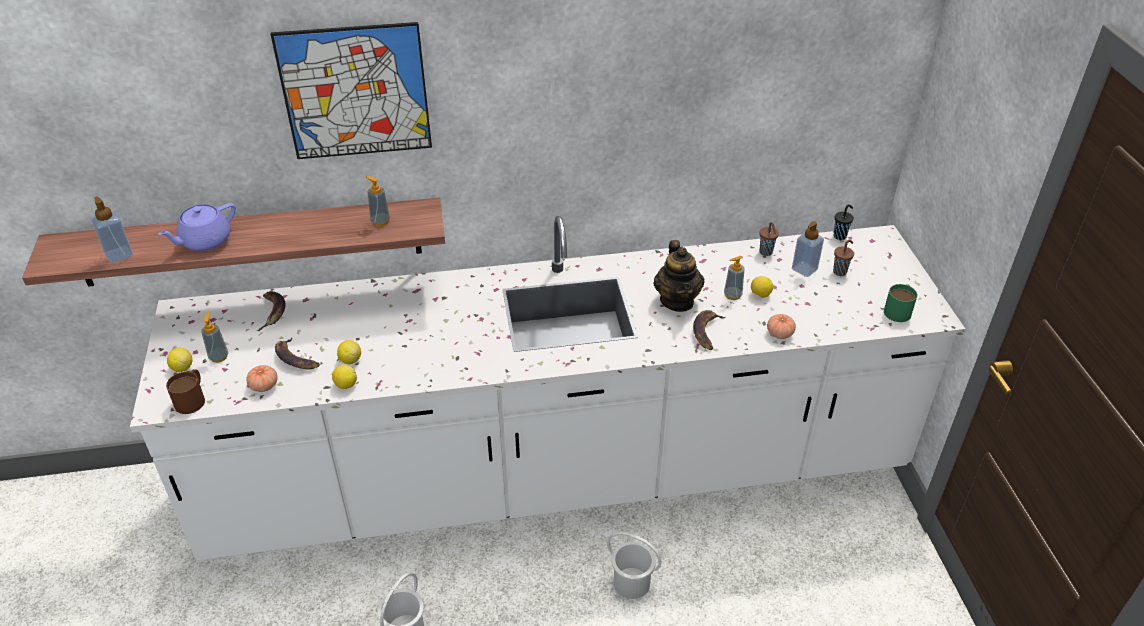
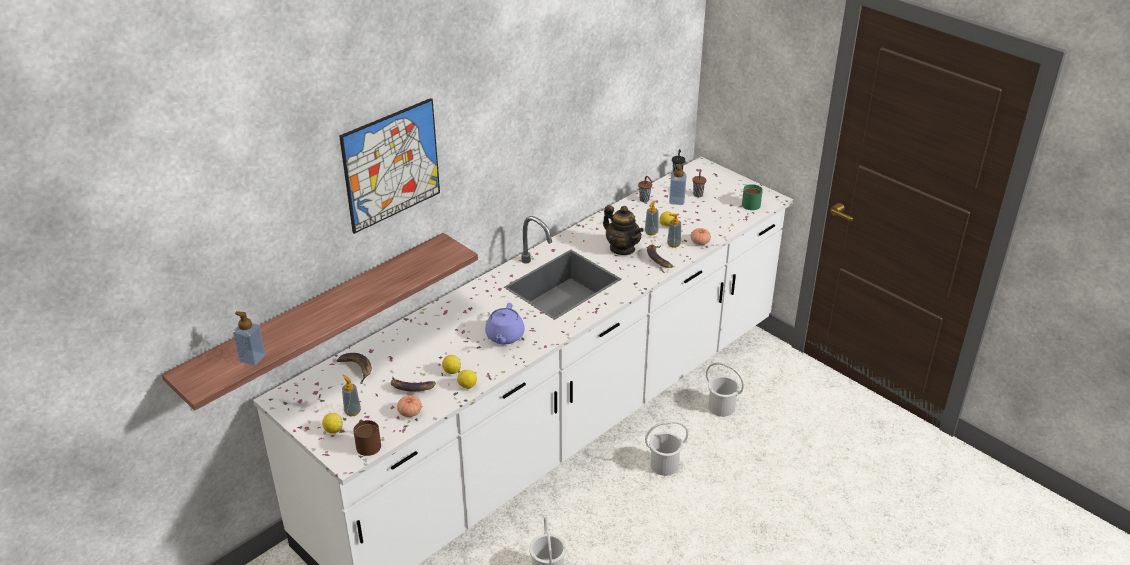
camera: 35 degrees left, 5 degrees down
purple teapot [158,203,236,251] -> purple teapot moved to [485,303,525,344]
soap dispenser [366,176,390,226] -> soap dispenser moved to [667,214,681,248]
none -> white bucket [706,362,744,417]

